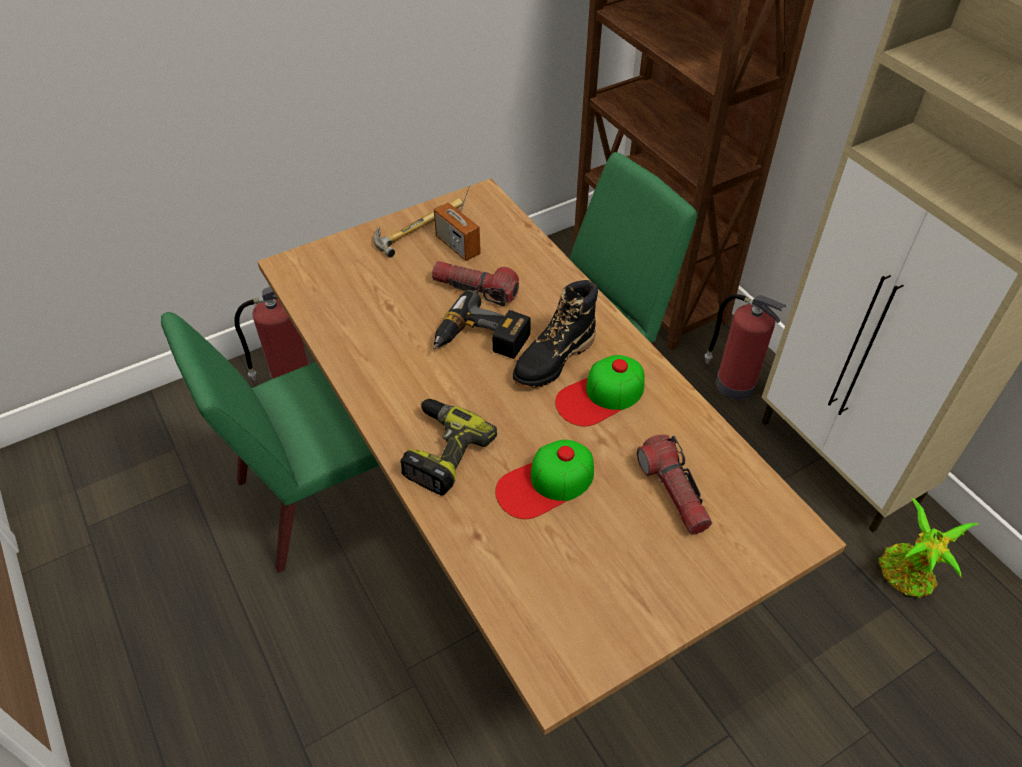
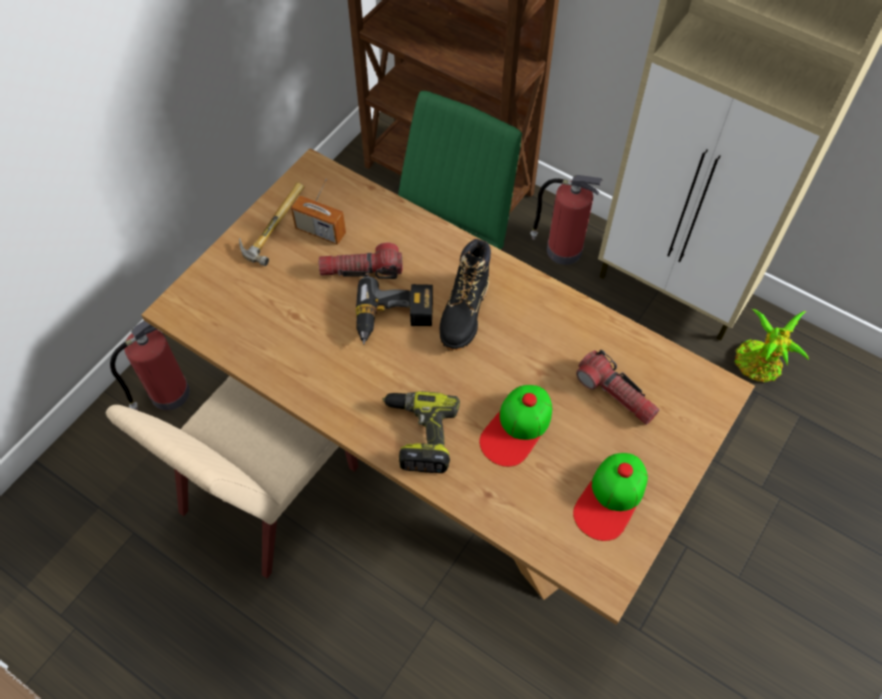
camera: 25 degrees left, 10 degrees up
green chair [161,312,379,573] -> beige chair [106,376,359,578]
cap [555,355,645,426] -> cap moved to [573,453,648,541]

